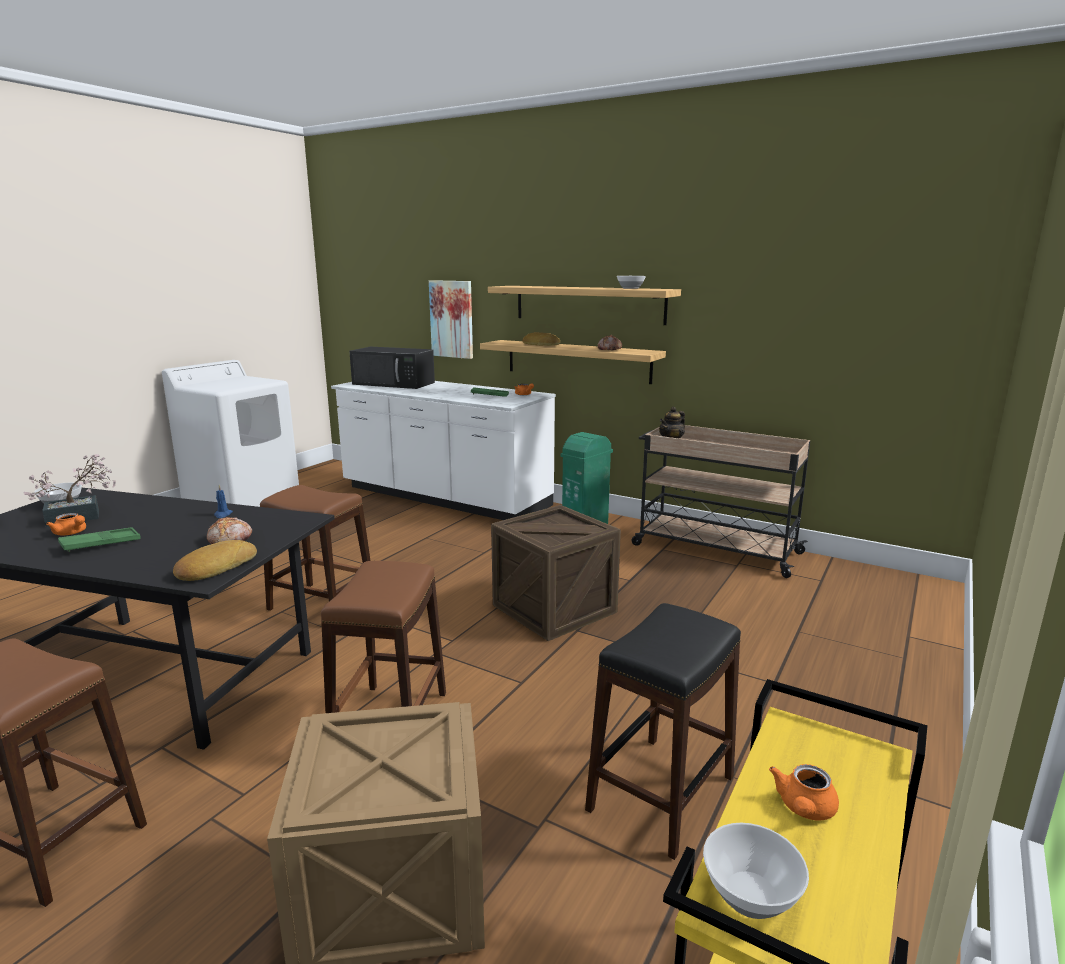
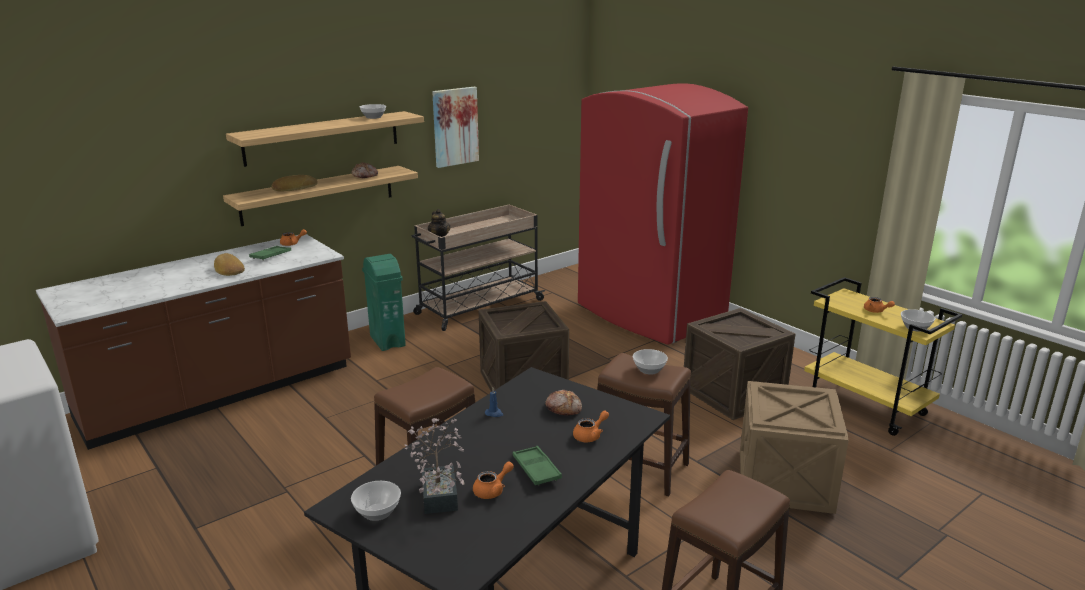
camera: 70 degrees left, 5 degrees up
bread [173,540,257,581] -> bread moved to [214,253,245,276]
white counter [331,381,556,520] -> brown counter [36,234,351,450]
black microwave [349,347,435,389] -> none
picture [429,280,473,359] -> picture moved to [432,87,479,168]
black stool [585,603,741,860] -> crate [684,308,795,420]
none -> orange teapot [573,411,609,442]
none -> red fridge [578,83,748,345]
none -> bowl [633,349,668,375]

